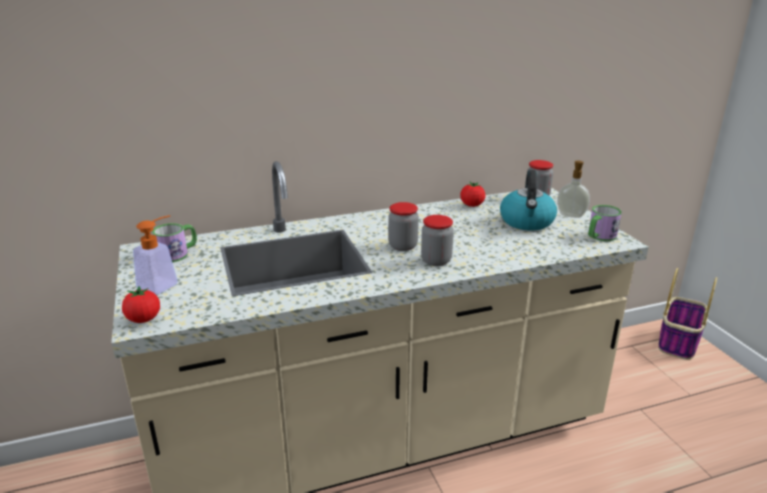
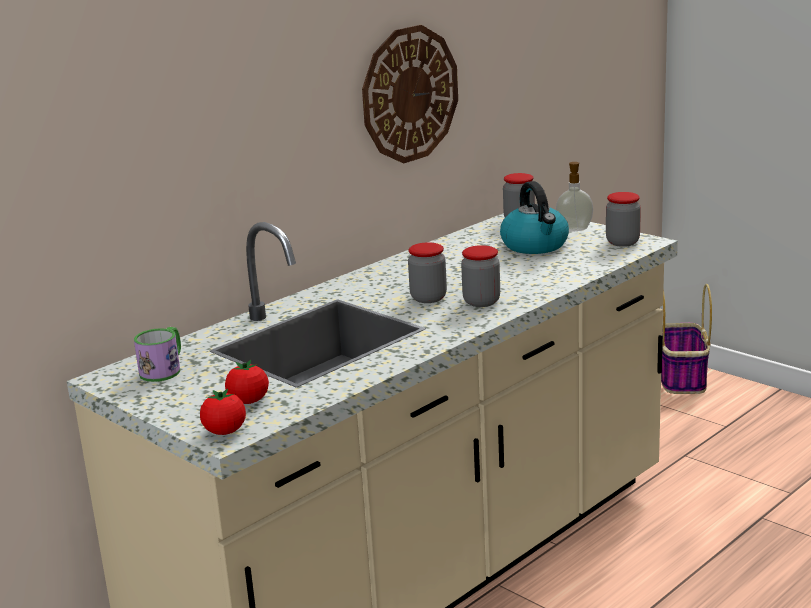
camera: 25 degrees left, 5 degrees down
soap dispenser [133,215,178,295] -> none
tomato [460,182,485,207] -> tomato moved to [225,360,269,404]
mug [588,205,622,241] -> jar [606,192,641,247]
none -> wall clock [362,25,458,163]

